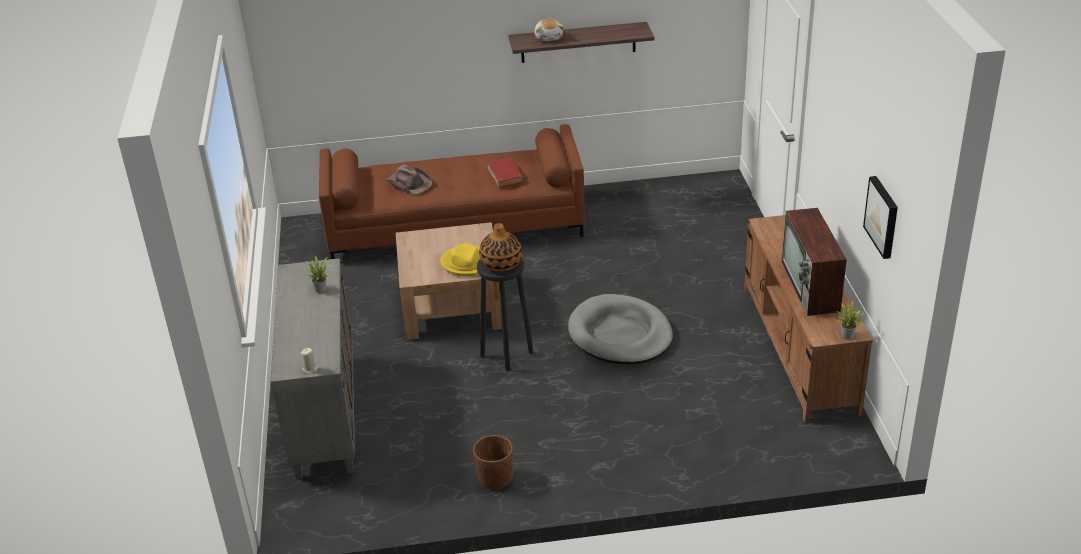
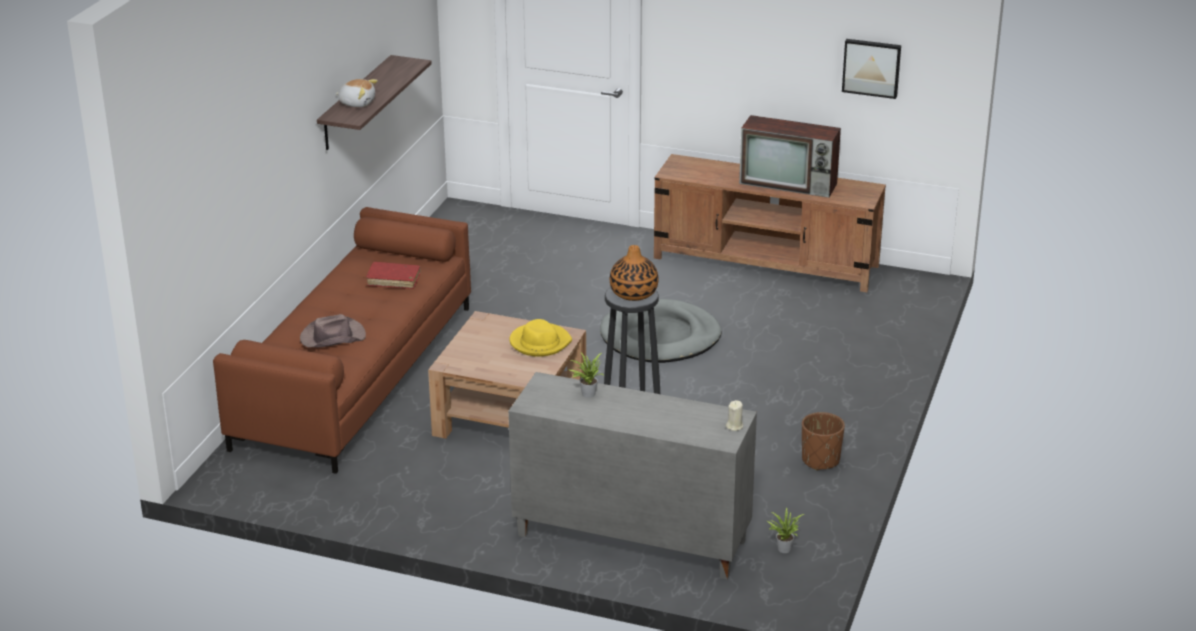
camera: 65 degrees left, 5 degrees down
potted plant [836,301,866,339] -> potted plant moved to [767,507,804,553]

